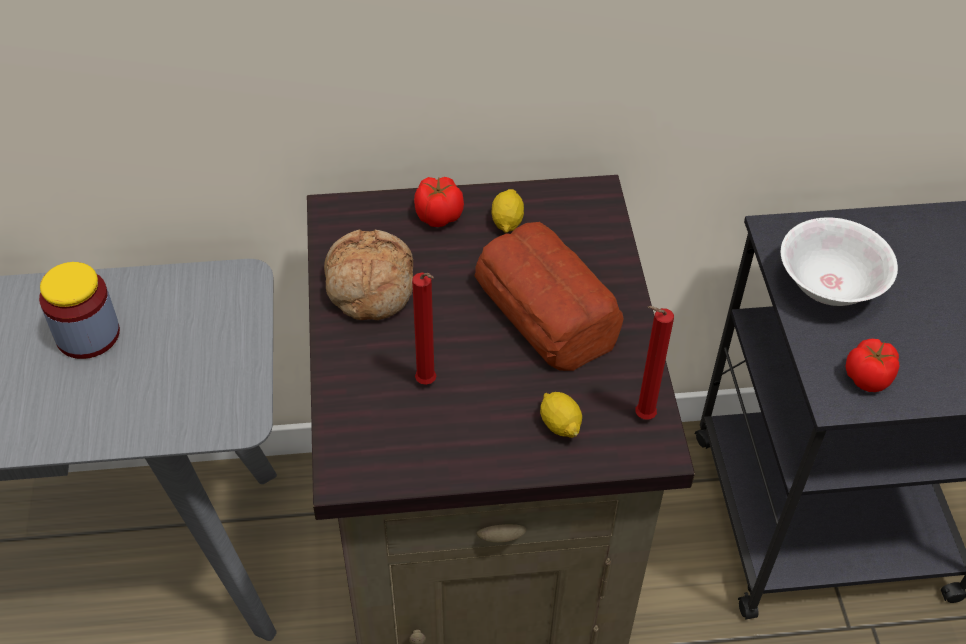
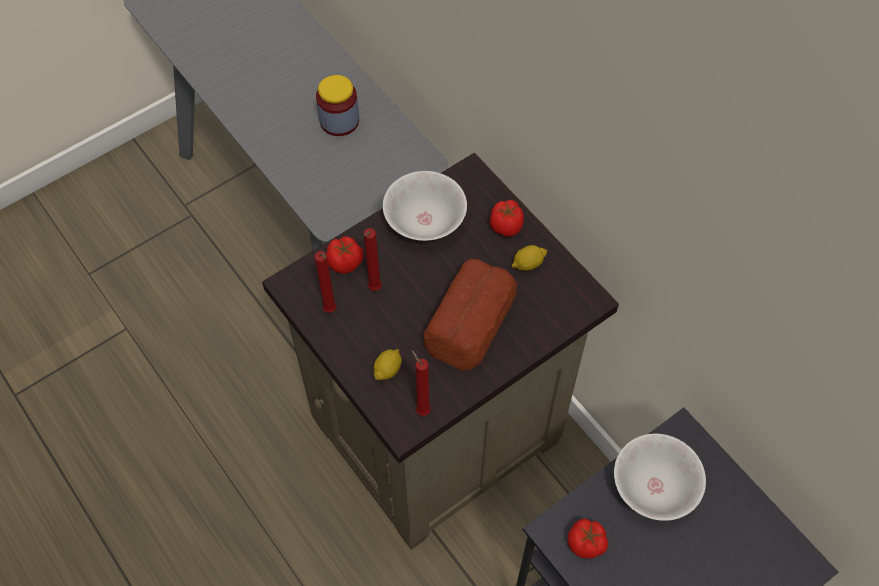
camera: 60 degrees right, 10 degrees up
bread [324,229,413,320] -> white bowl [383,171,467,241]
none -> red candle [314,251,337,313]
none -> tomato [326,236,364,274]

